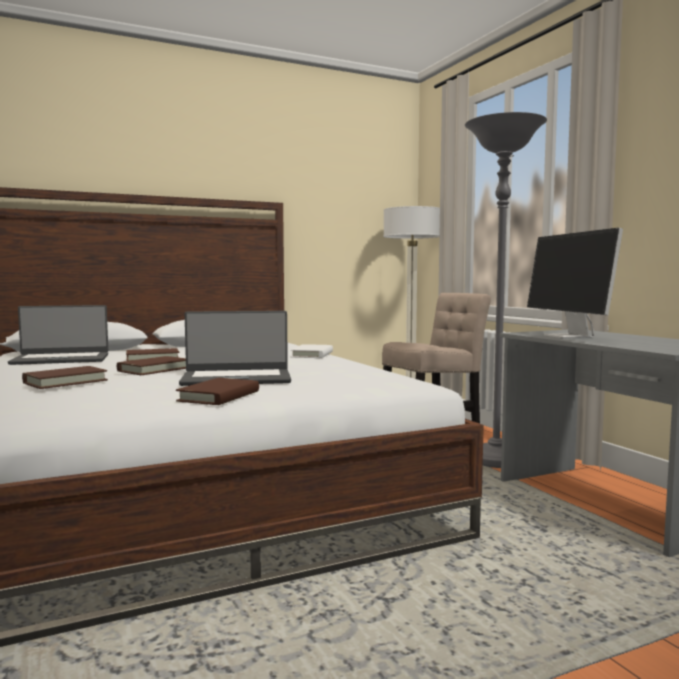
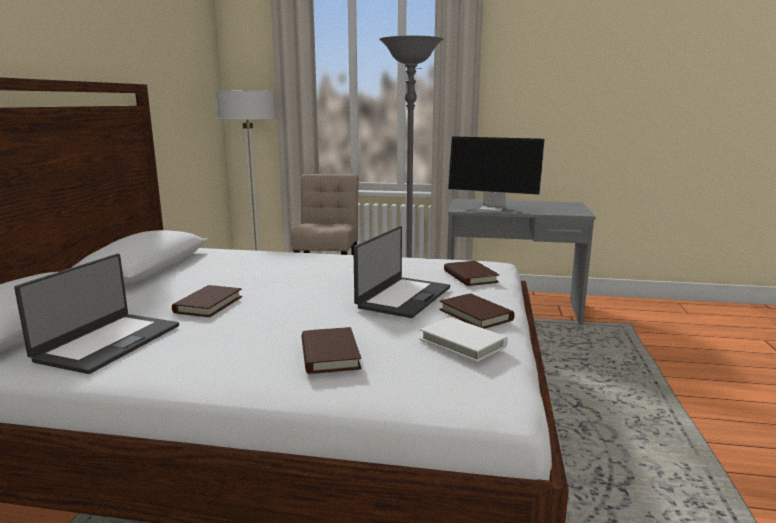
camera: 55 degrees left, 10 degrees up
brown book [117,356,186,375] -> brown book moved to [444,261,499,286]
white book [291,344,333,358] -> white book moved to [420,317,508,362]

